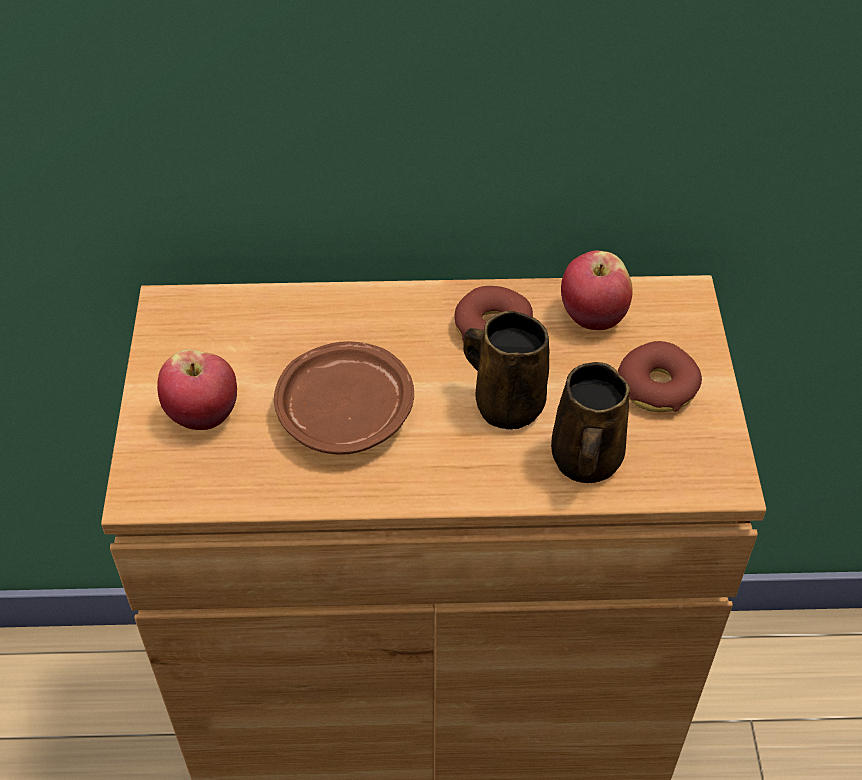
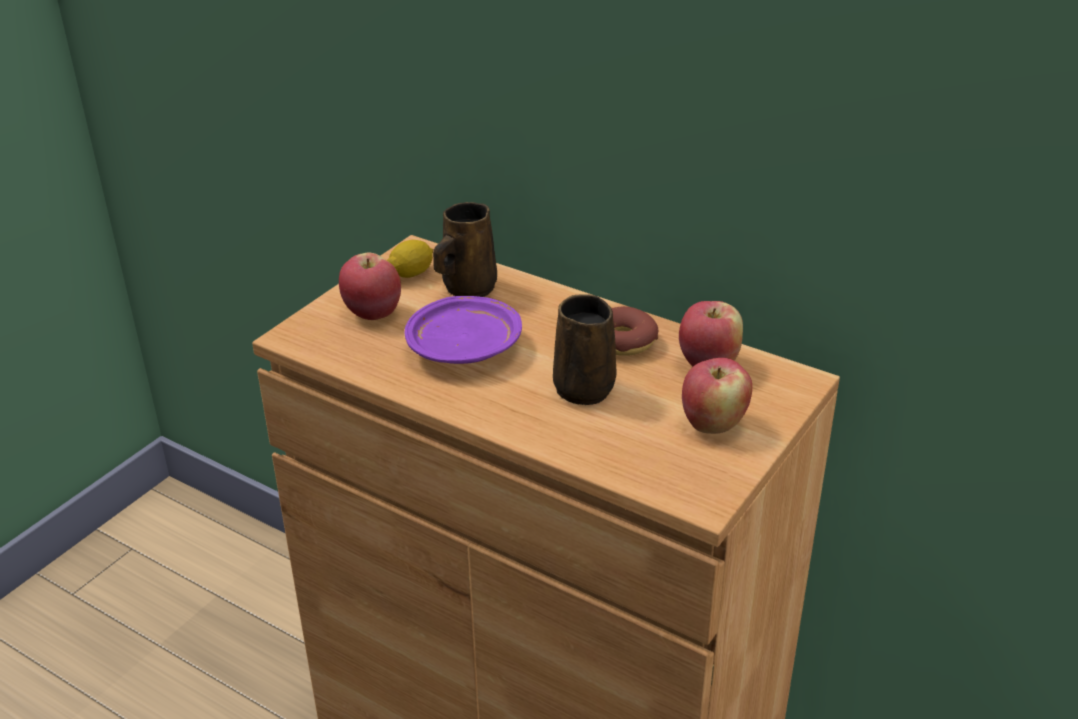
camera: 35 degrees right, 15 degrees down
brown plate [274,341,414,455] -> purple plate [404,296,522,364]
brown mug [551,362,630,483] -> brown mug moved to [433,202,497,297]
donut [618,341,702,412] -> apple [682,358,752,434]
none -> lemon [387,240,433,278]

